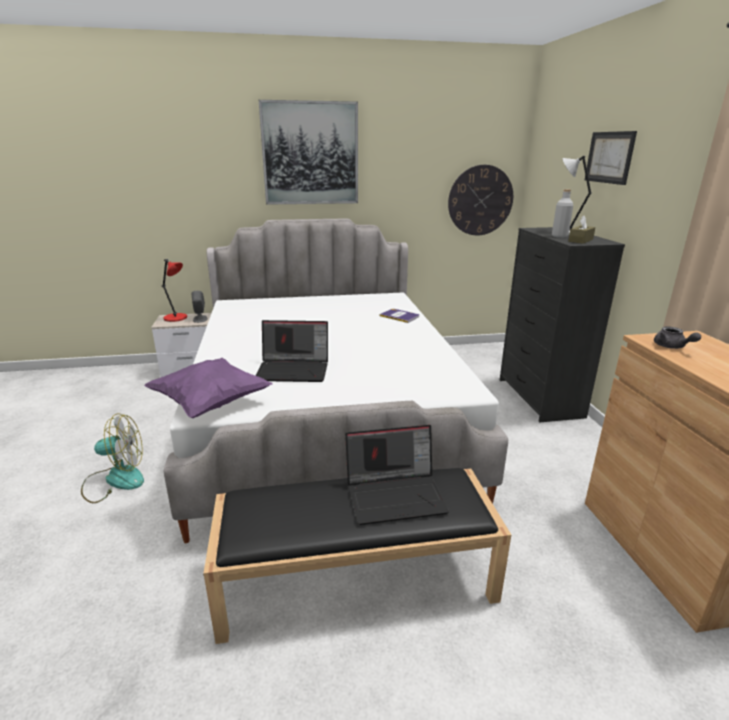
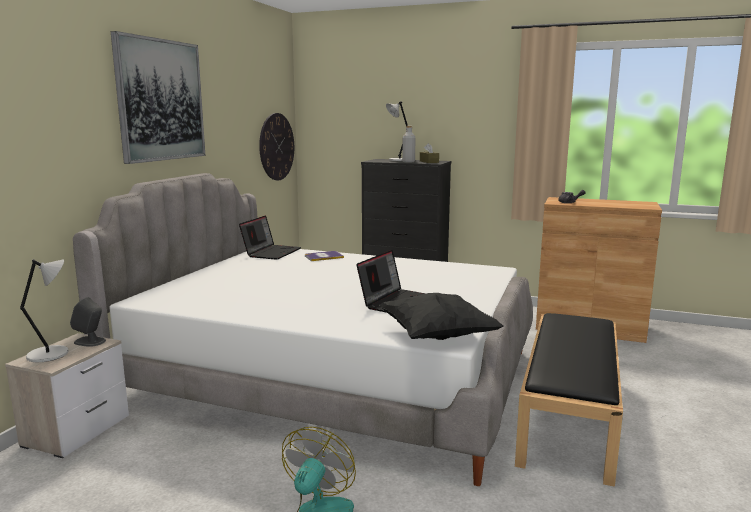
camera: 60 degrees left, 10 degrees down
purple pillow [144,358,273,418] -> black pillow [379,293,504,340]
red table lamp [162,259,187,322] -> grey table lamp [20,259,69,362]
laptop [345,425,449,525] -> laptop moved to [239,215,301,260]
picture [585,131,637,185] -> none

